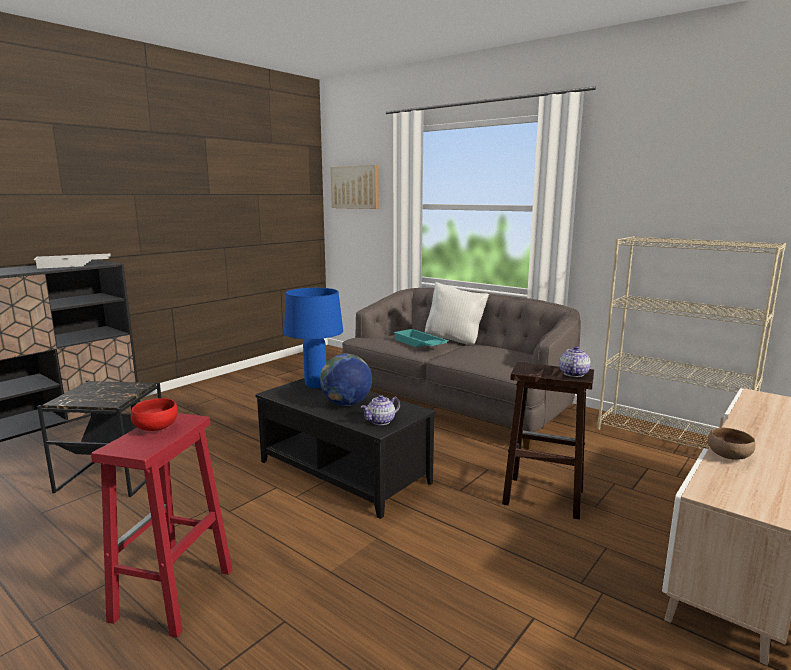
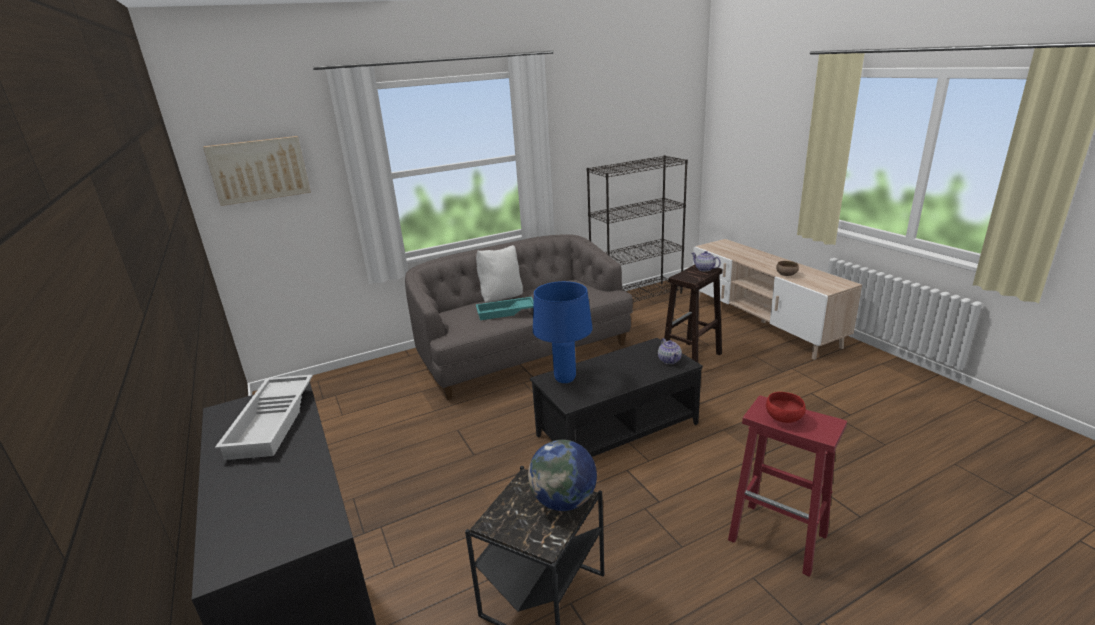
camera: 65 degrees left, 10 degrees up
globe [320,354,372,406] -> globe moved to [528,440,597,511]
beige bookcase [597,236,786,449] -> black bookcase [587,155,688,302]

